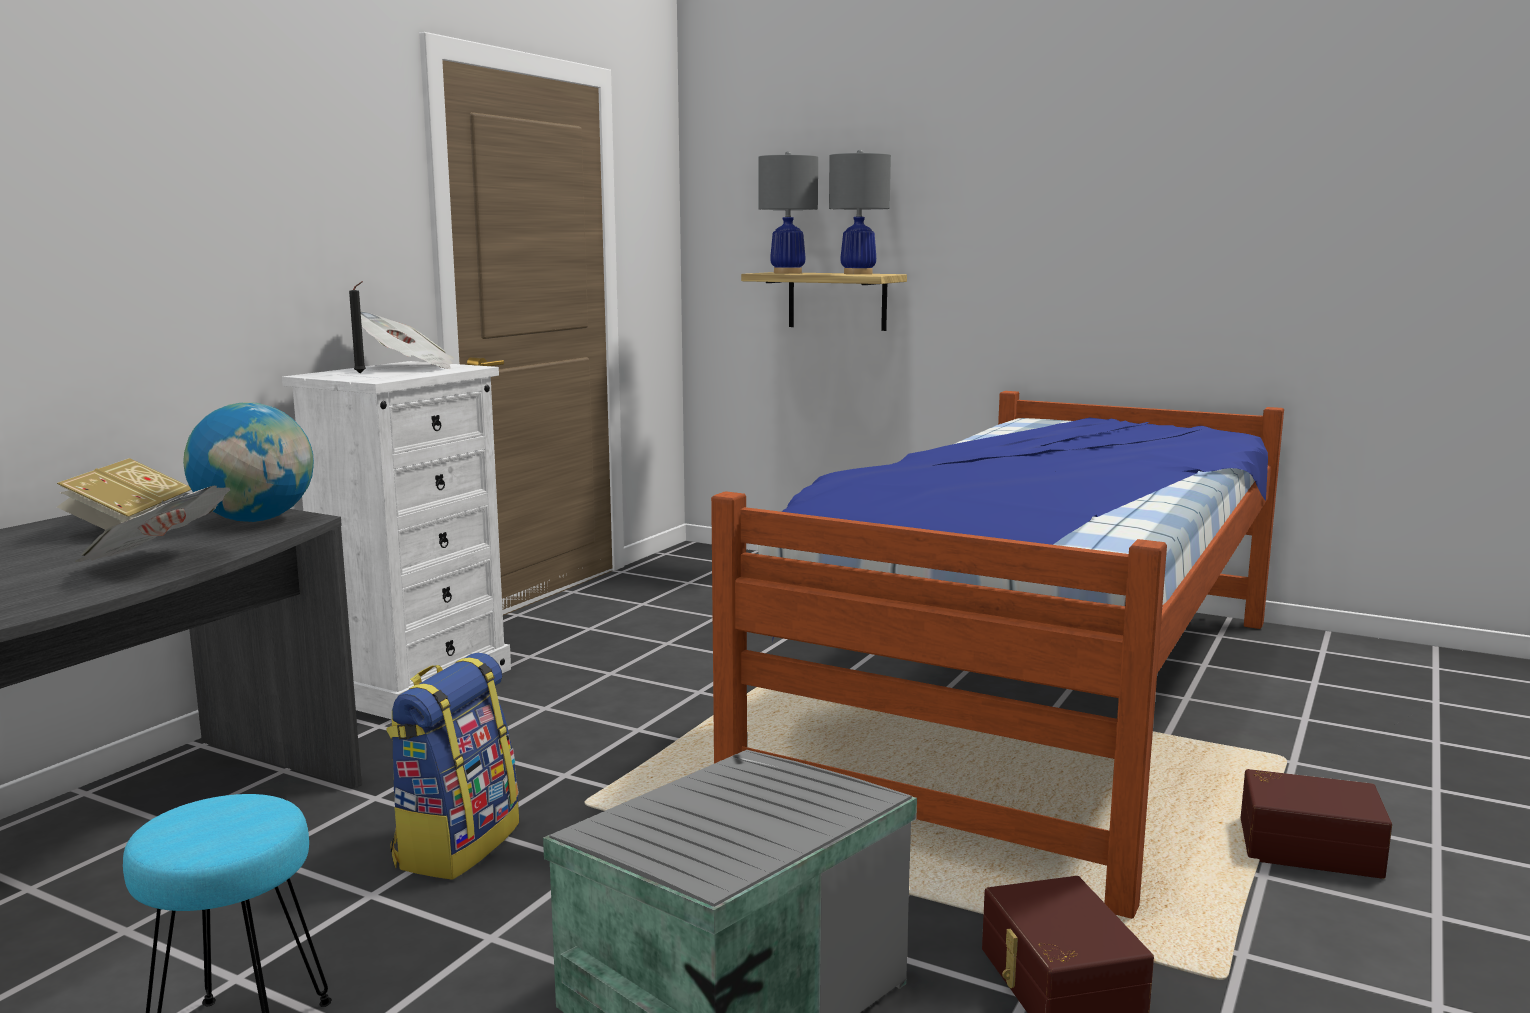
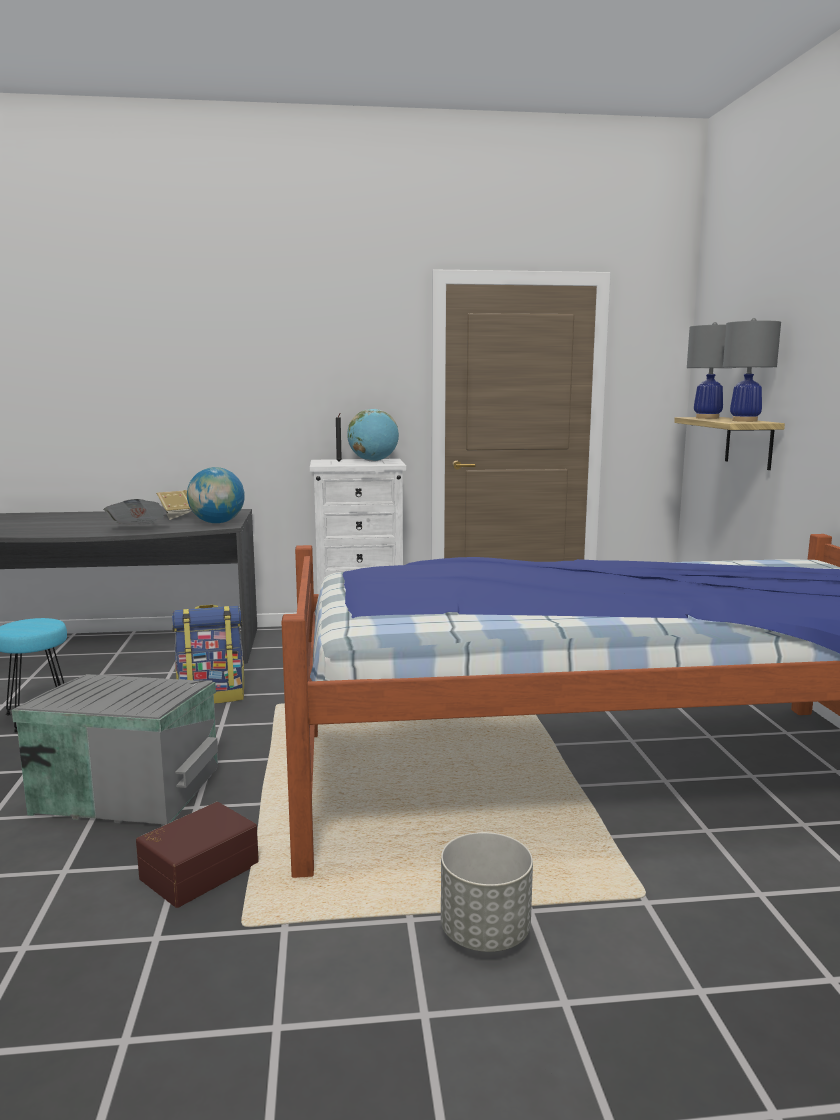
camera: 55 degrees right, 0 degrees up
newspaper [361,311,454,369] -> globe [347,409,399,462]
brown storage box [1241,769,1392,879] -> grey planter [441,832,533,952]

